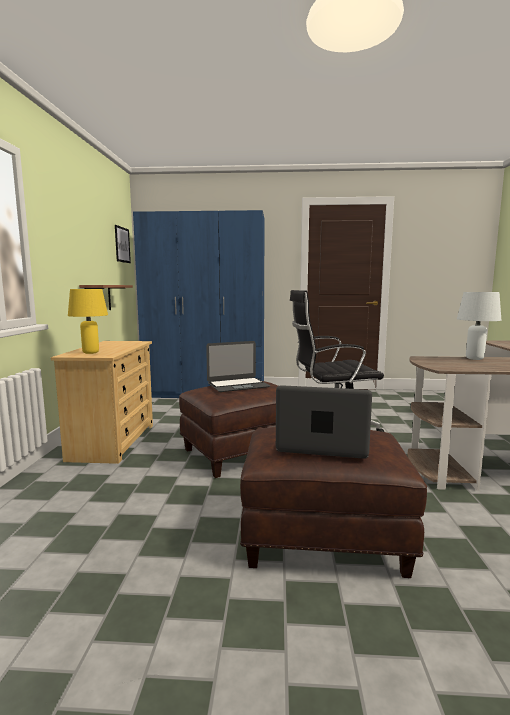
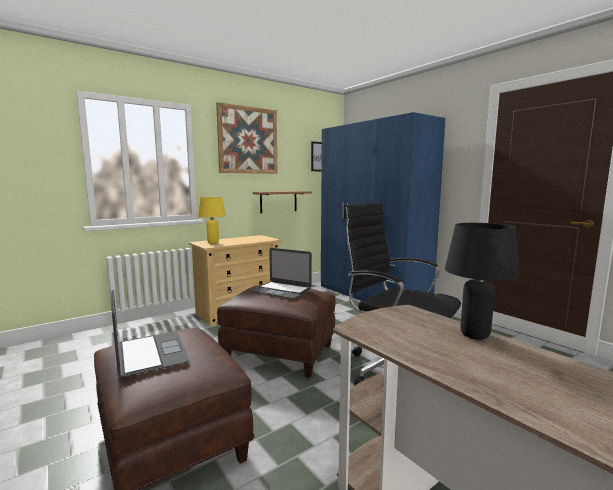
camera: 50 degrees right, 0 degrees up
white table lamp [457,292,501,360] -> black table lamp [445,223,519,340]
none -> picture [216,102,277,174]

